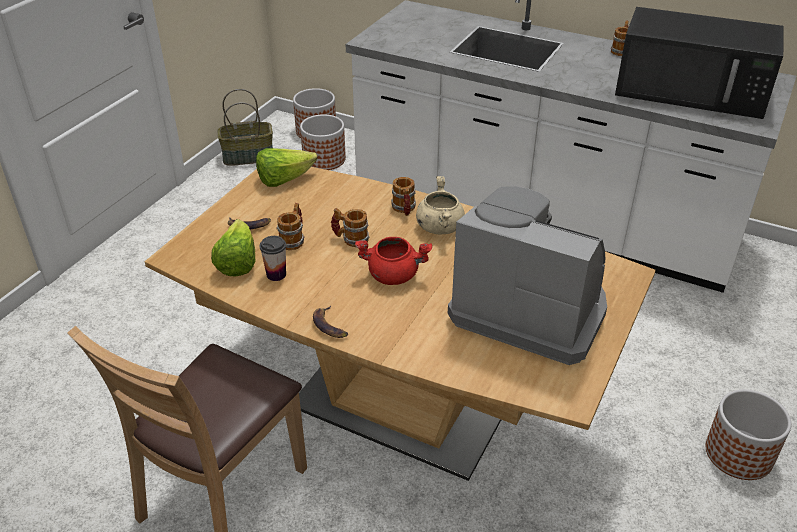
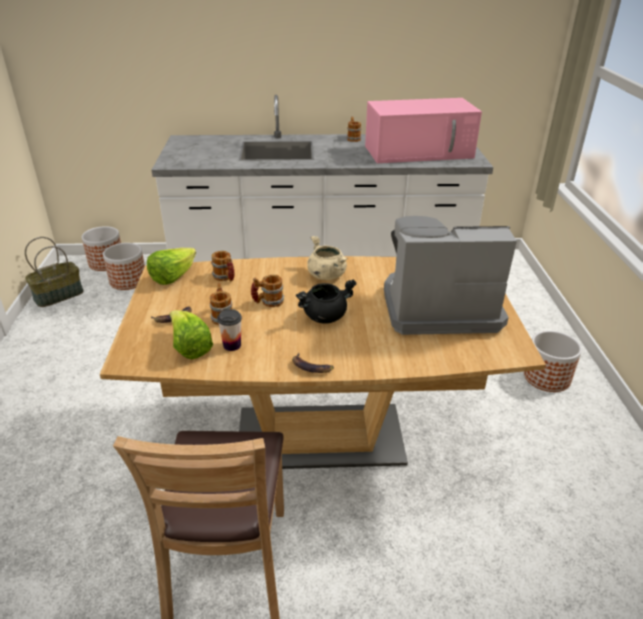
camera: 30 degrees left, 5 degrees down
red cooking pot [355,237,432,285] -> black cooking pot [296,280,357,324]
mug [391,177,416,216] -> mug moved to [211,251,235,282]
black microwave [615,7,784,119] -> pink microwave [365,98,482,163]

